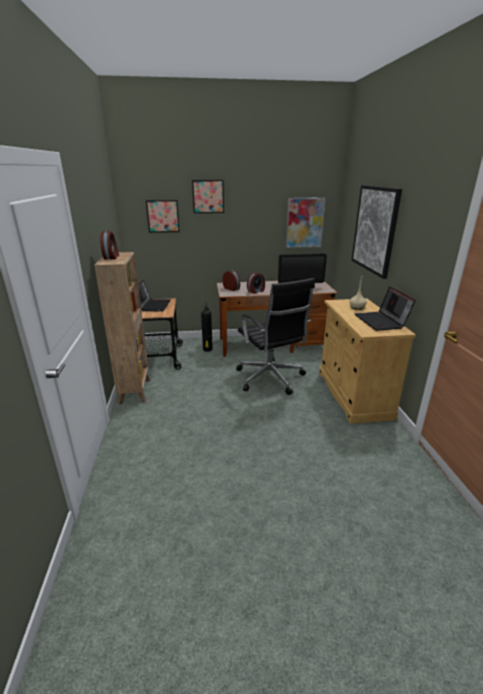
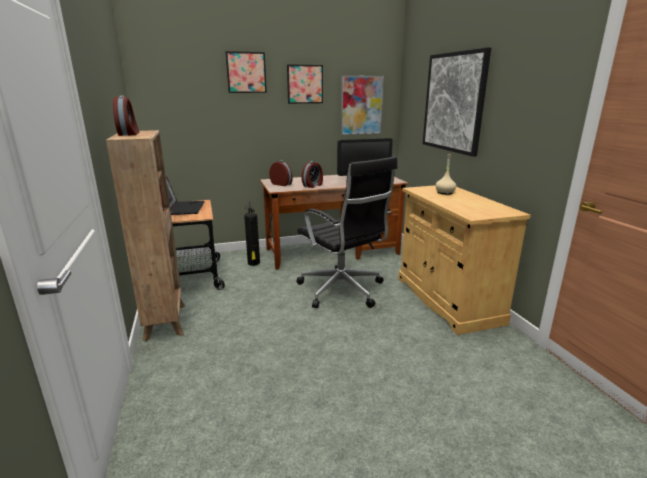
camera: 10 degrees left, 5 degrees down
picture [146,200,180,233] -> picture moved to [287,64,323,104]
laptop [355,287,416,331] -> none

